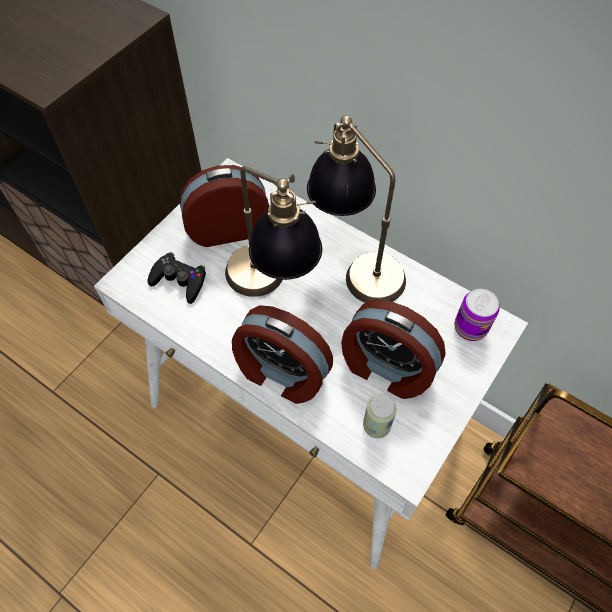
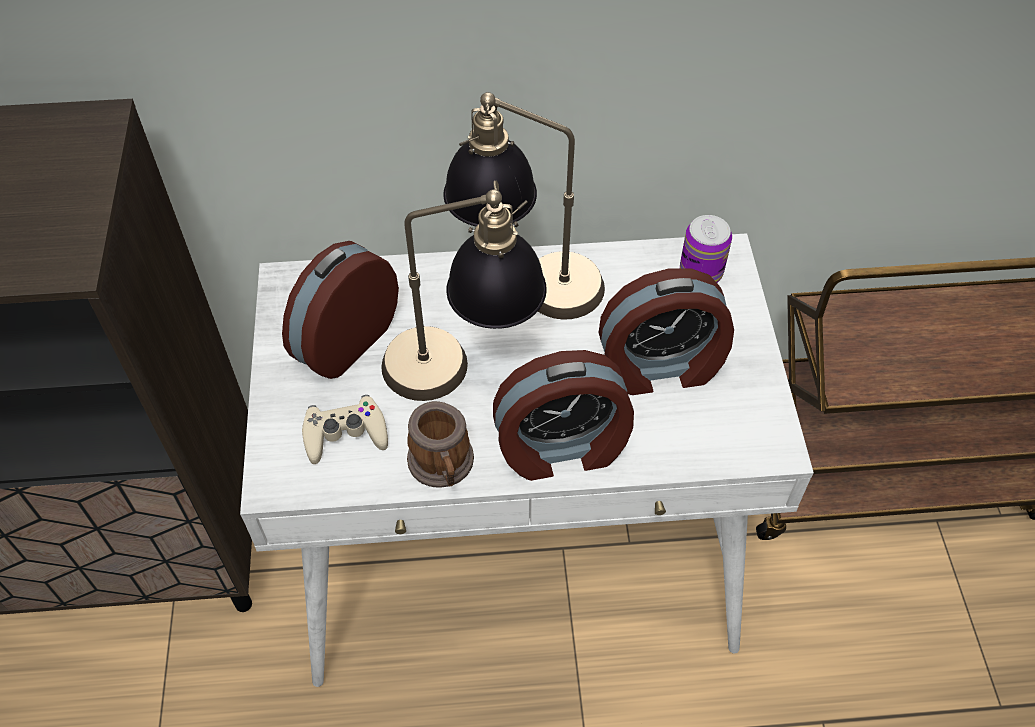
camera: 40 degrees left, 5 degrees down
black game controller [148,252,206,304] -> beige game controller [302,395,388,464]
can [363,394,397,438] -> none
none -> mug [407,401,474,488]

